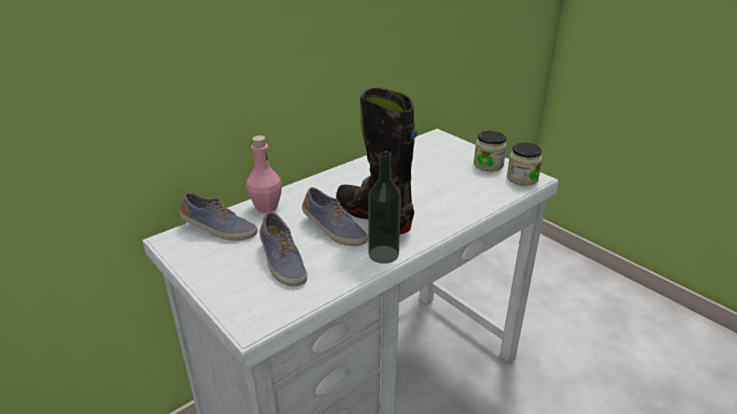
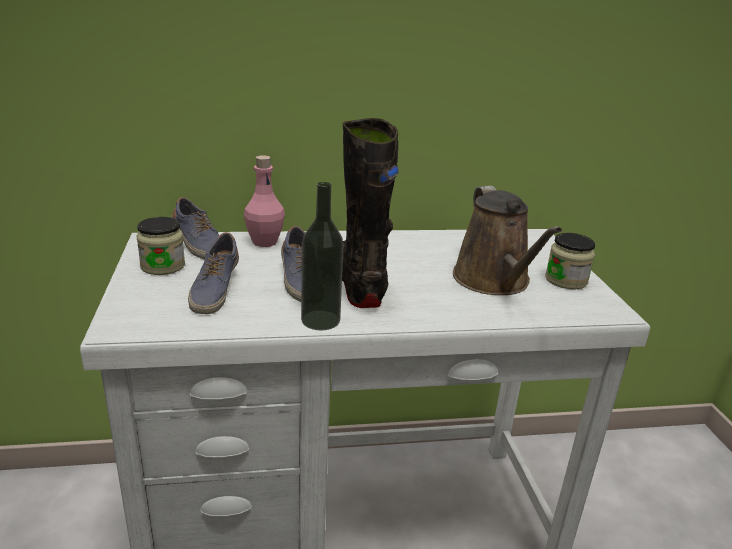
camera: 30 degrees right, 5 degrees down
jar [507,143,542,186] -> jar moved to [137,217,185,275]
none -> brown watering can [453,186,562,295]

